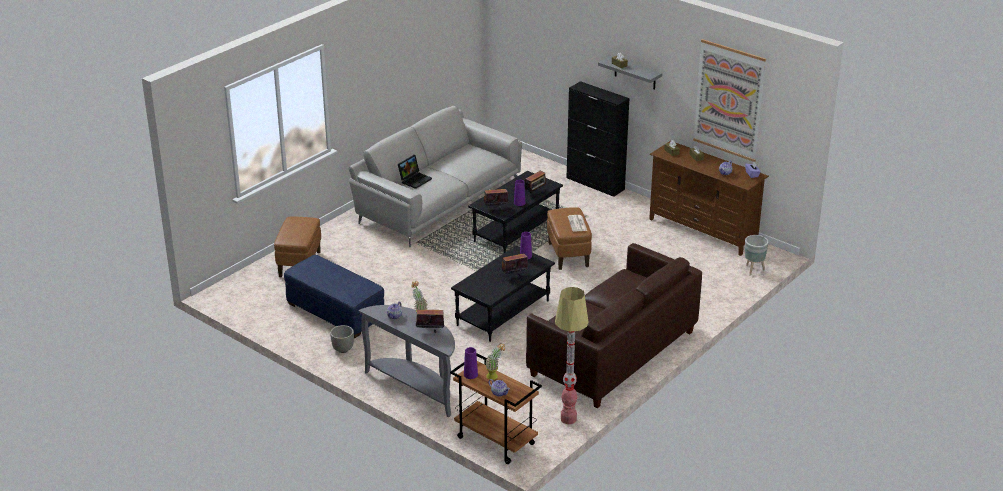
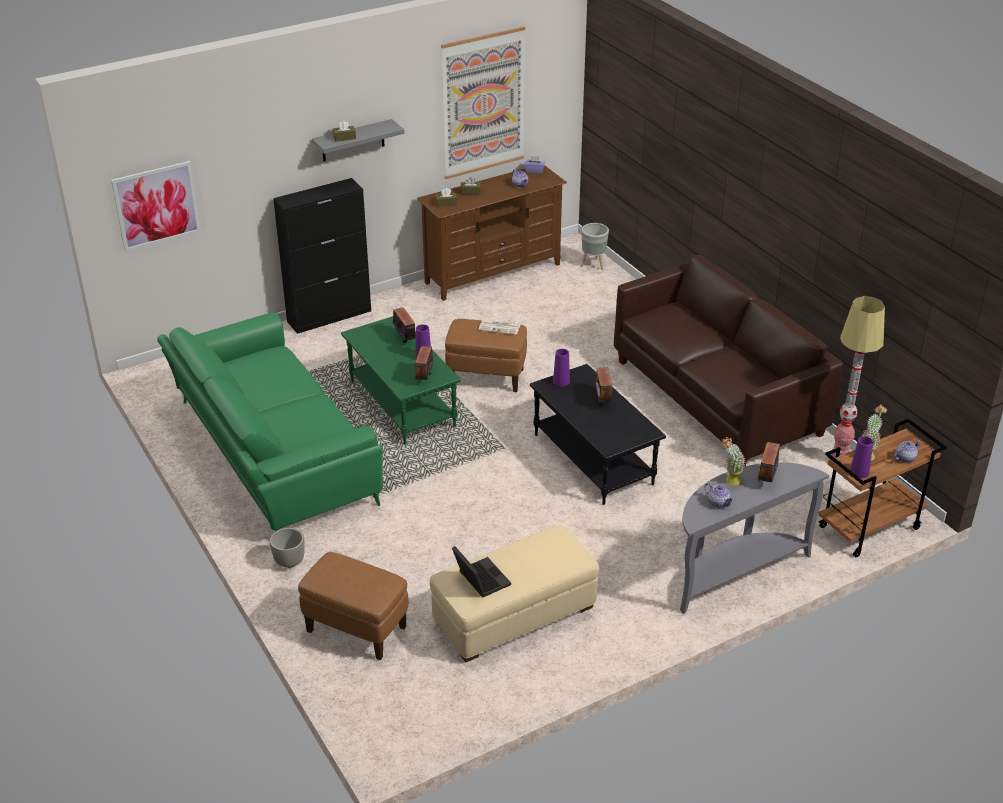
camera: 70 degrees left, 5 degrees up
blue ottoman [284,255,384,338] -> beige ottoman [430,525,599,662]
grey planter [330,325,354,353] -> grey planter moved to [270,528,305,568]
grey sofa [349,106,522,247] -> green sofa [157,312,383,531]
laptop [398,155,432,189] -> laptop moved to [452,546,511,597]
black coffee table [468,171,563,253] -> green coffee table [341,316,461,444]
none -> picture [111,161,201,252]

